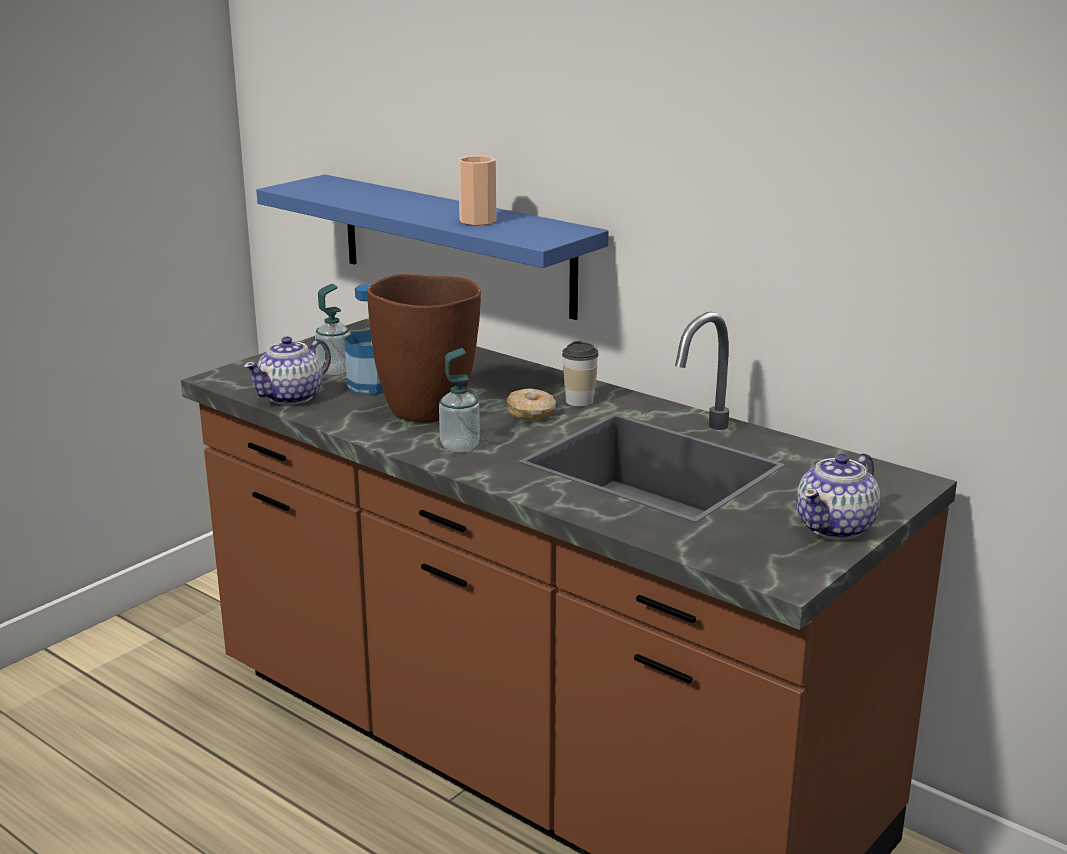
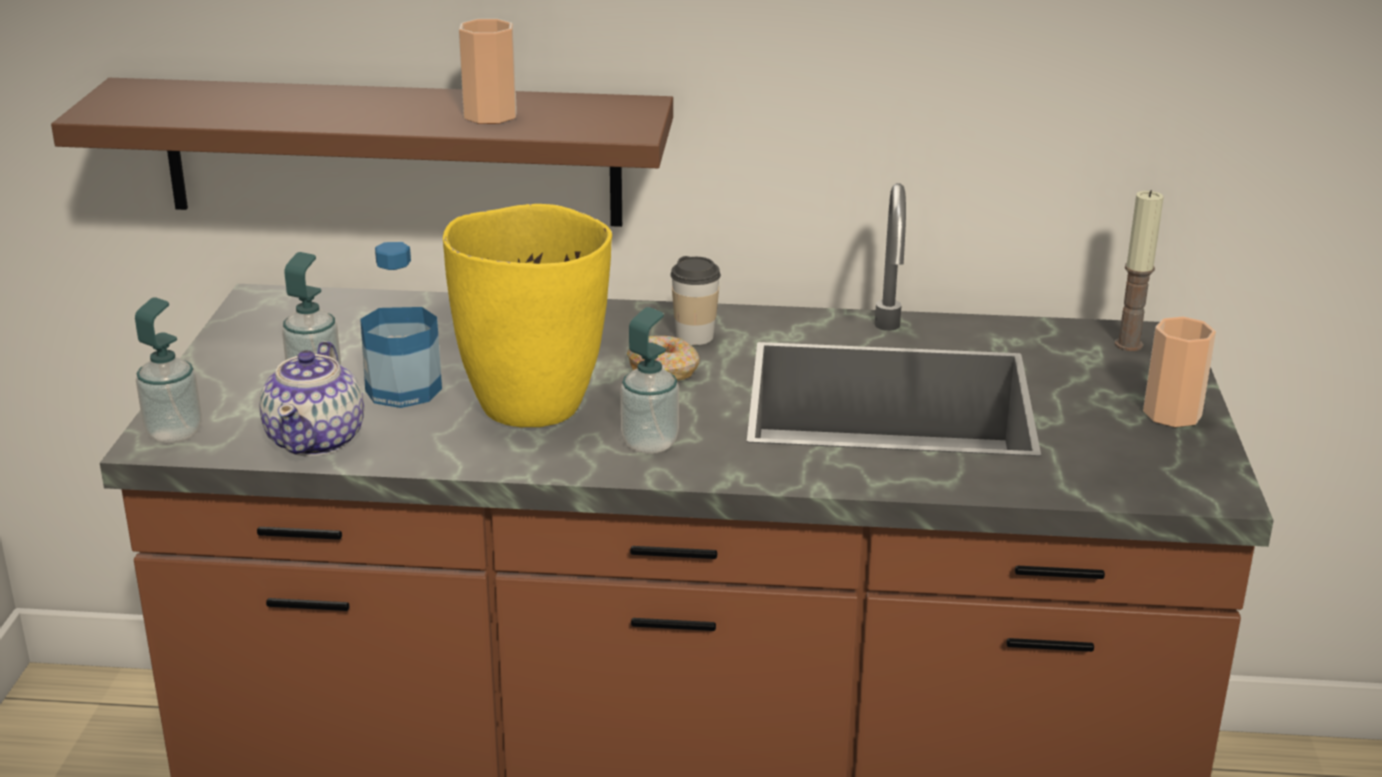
camera: 35 degrees left, 5 degrees up
blue shelf [256,174,609,320] -> brown shelf [51,78,673,227]
brown vase [367,274,481,423] -> yellow vase [443,204,612,427]
teapot [796,453,880,540] -> cup [1143,316,1216,427]
none -> soap dispenser [135,297,202,443]
none -> candle [1115,190,1164,351]

